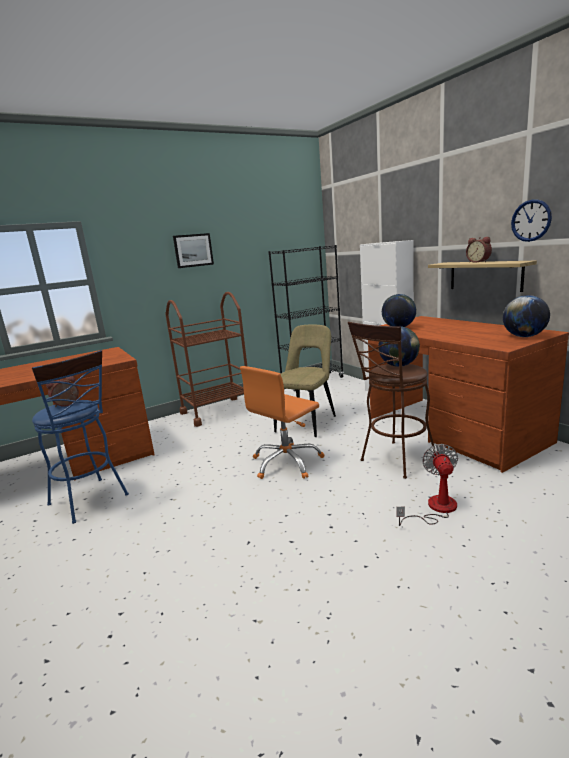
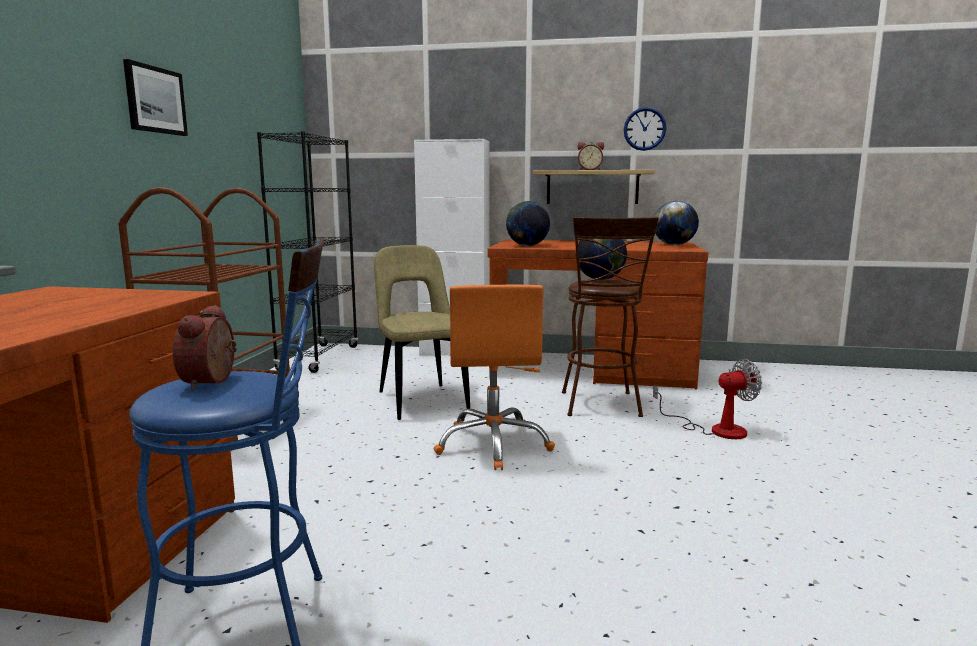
camera: 50 degrees left, 5 degrees down
fan [396,444,458,526] -> fan turned 120 degrees clockwise [653,359,762,439]

